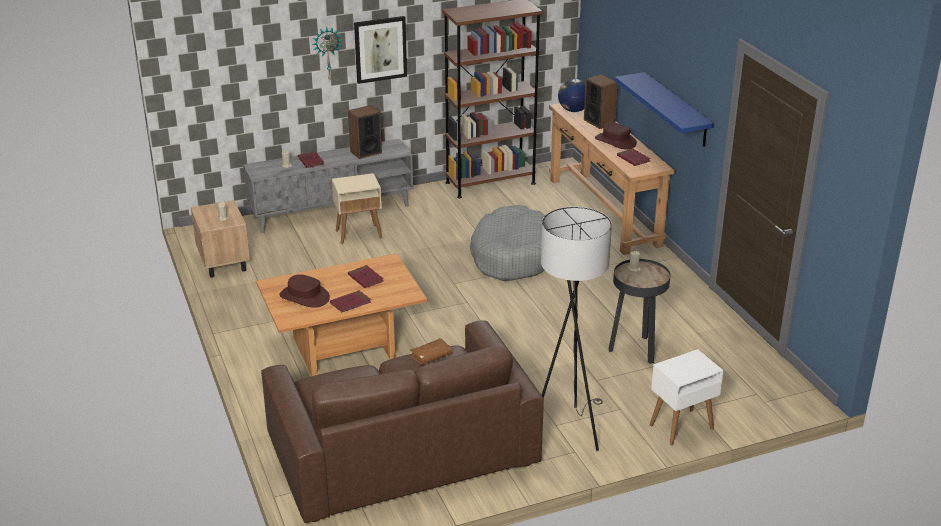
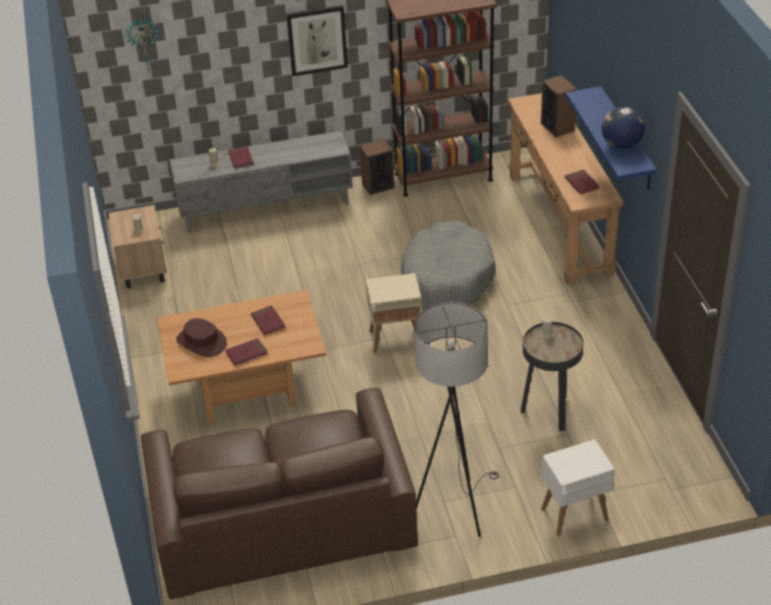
camera: 10 degrees right, 10 degrees up
wall clock [312,27,343,80] -> wall clock moved to [125,17,160,72]
beige side table [332,173,382,244] -> beige side table moved to [366,273,422,353]
speaker [348,105,382,159] -> speaker moved to [360,139,395,195]
brown book [410,338,453,365] -> none
globe [558,79,586,112] -> globe moved to [602,107,645,150]
brown hat [595,122,637,149] -> none

